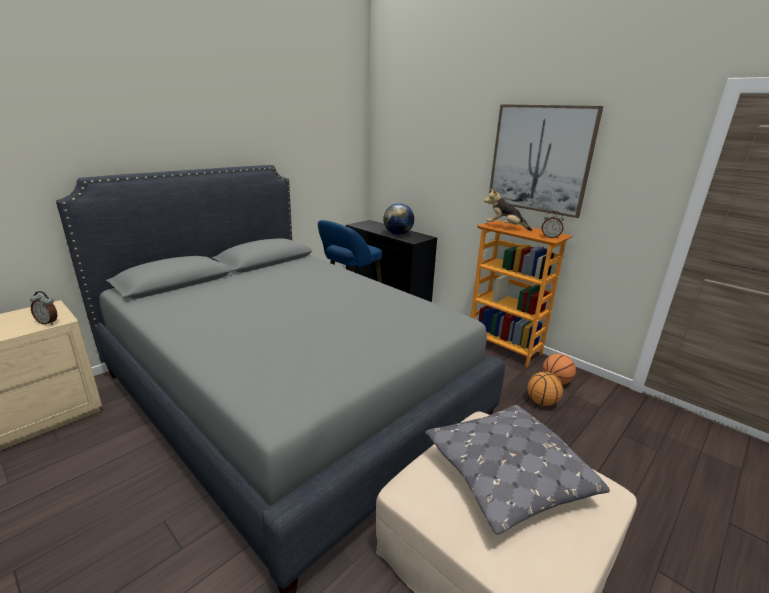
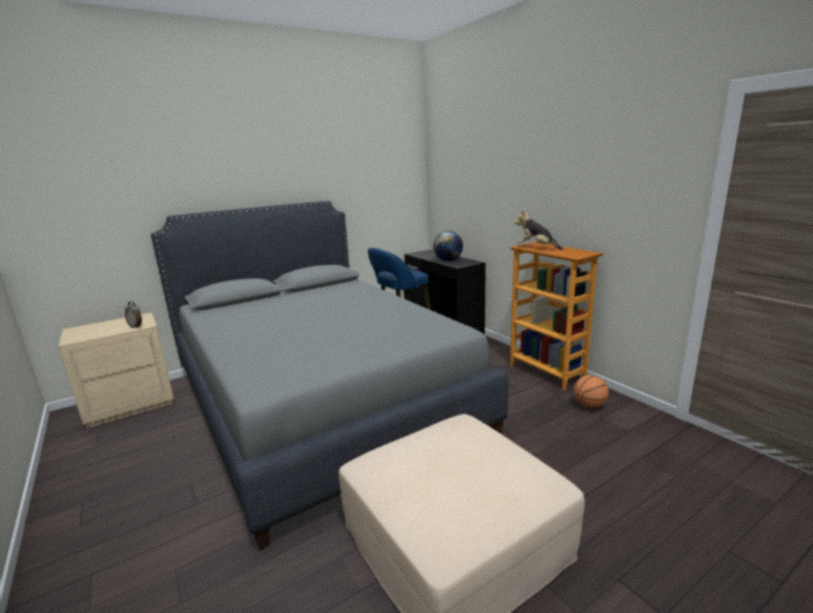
camera: 15 degrees right, 5 degrees down
grey pillow [425,405,610,535] -> none
picture [489,104,603,218] -> none
basketball [527,372,563,406] -> none
alarm clock [542,211,564,239] -> none

